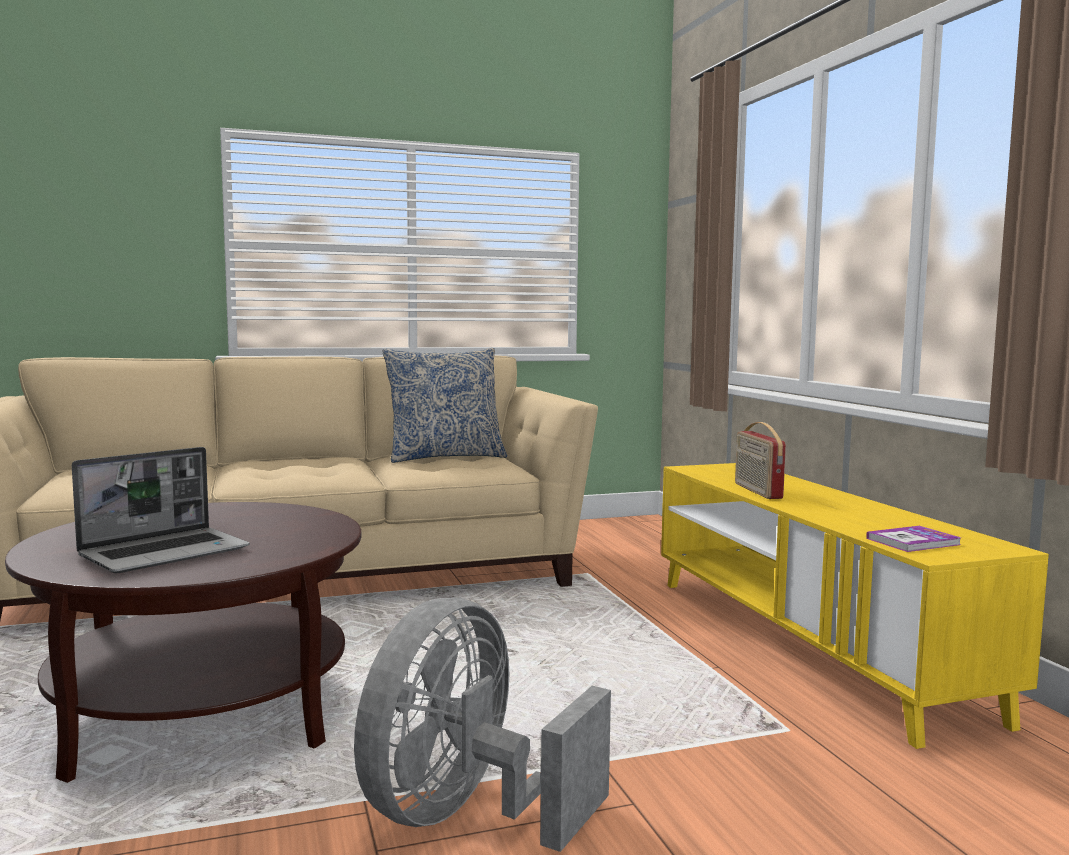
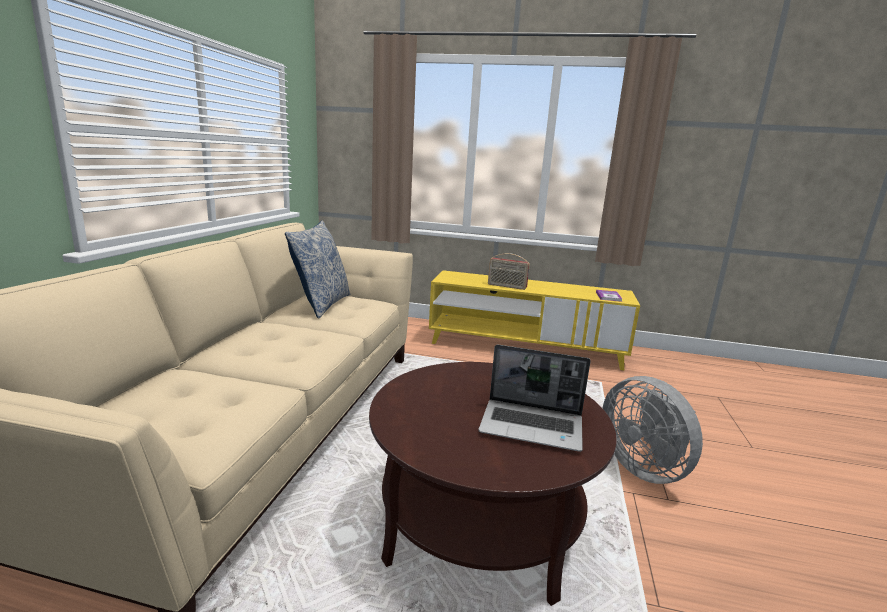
camera: 60 degrees left, 10 degrees up
laptop [72,447,249,573] -> laptop turned 120 degrees clockwise [479,345,591,452]

